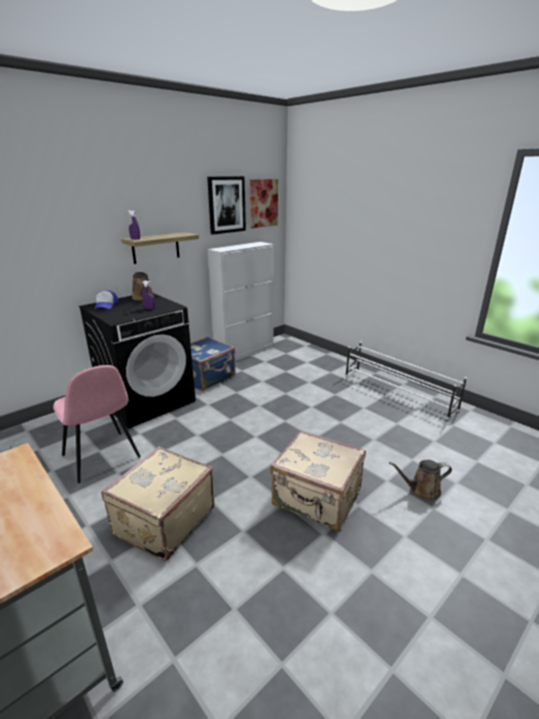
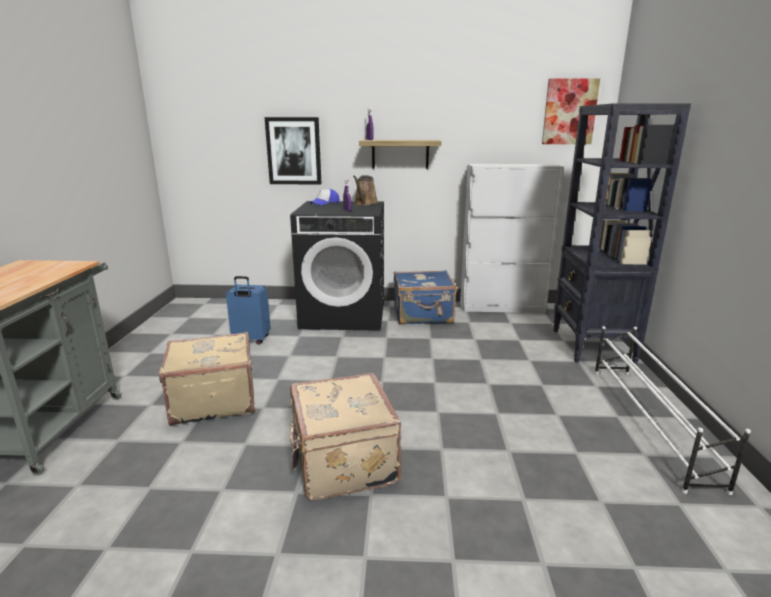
camera: 45 degrees right, 5 degrees down
pink chair [53,365,141,483] -> blue suitcase [226,276,271,344]
picture [207,176,246,235] -> picture moved to [265,117,321,184]
brown watering can [389,460,452,500] -> none
none -> black bookcase [553,103,691,364]

